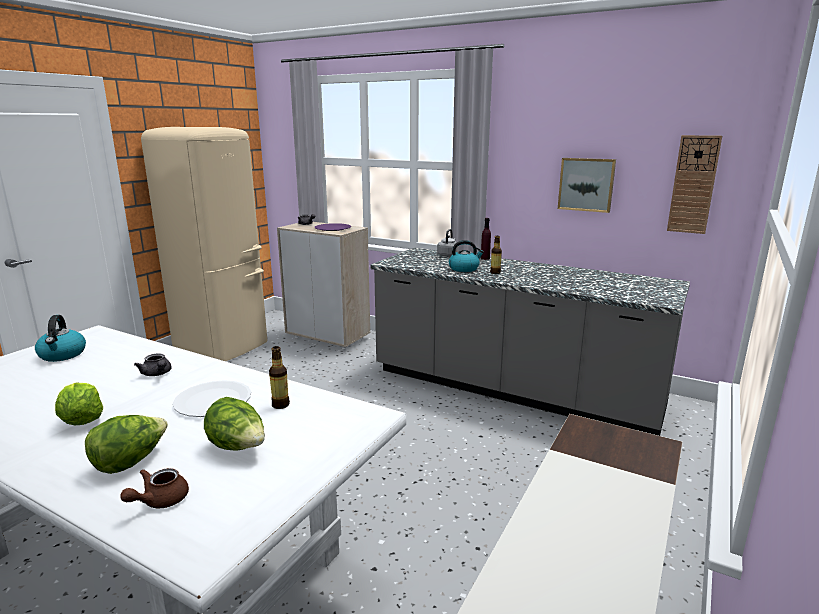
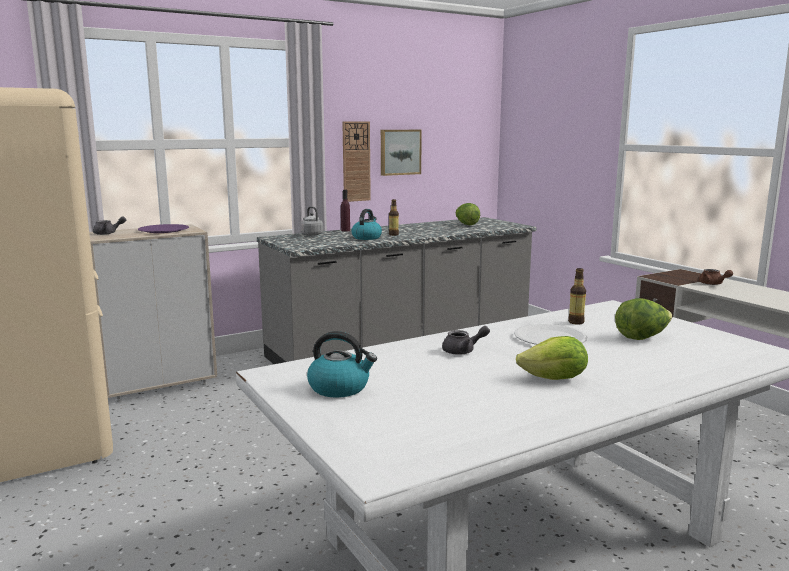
camera: 60 degrees left, 5 degrees down
lettuce [85,415,168,474] -> lettuce moved to [456,203,480,225]
brown teapot [120,468,189,508] -> brown teapot moved to [699,269,733,285]
wall clock [667,135,722,234] -> wall clock moved to [342,121,371,202]

